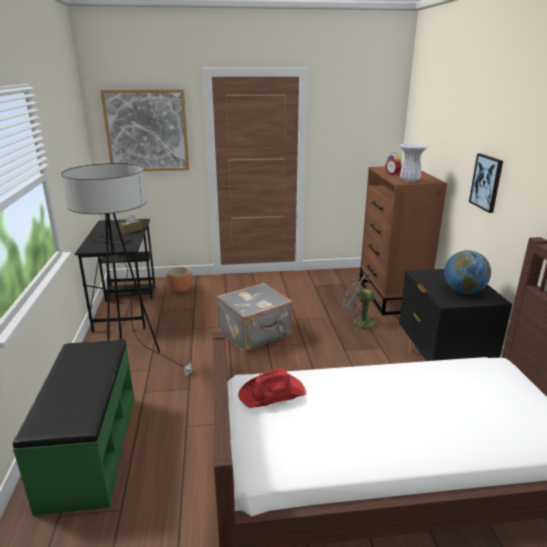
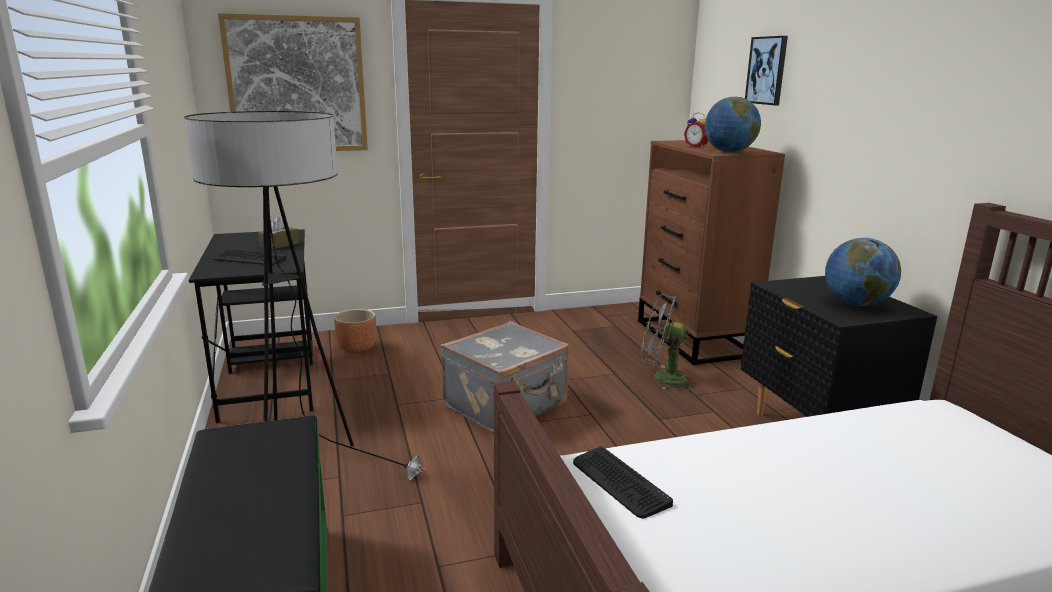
camera: 10 degrees left, 5 degrees down
red hat [238,368,306,408] -> keyboard [573,447,673,519]
white vase [400,143,428,182] -> globe [705,97,761,152]
picture [469,154,503,213] -> picture moved to [745,36,788,105]

